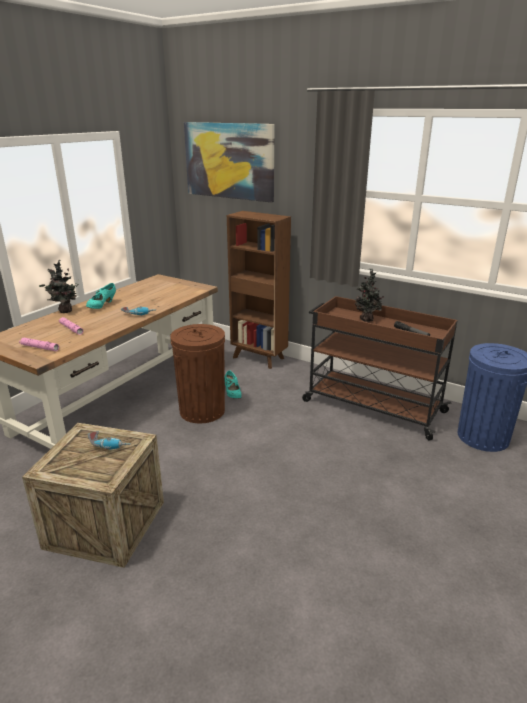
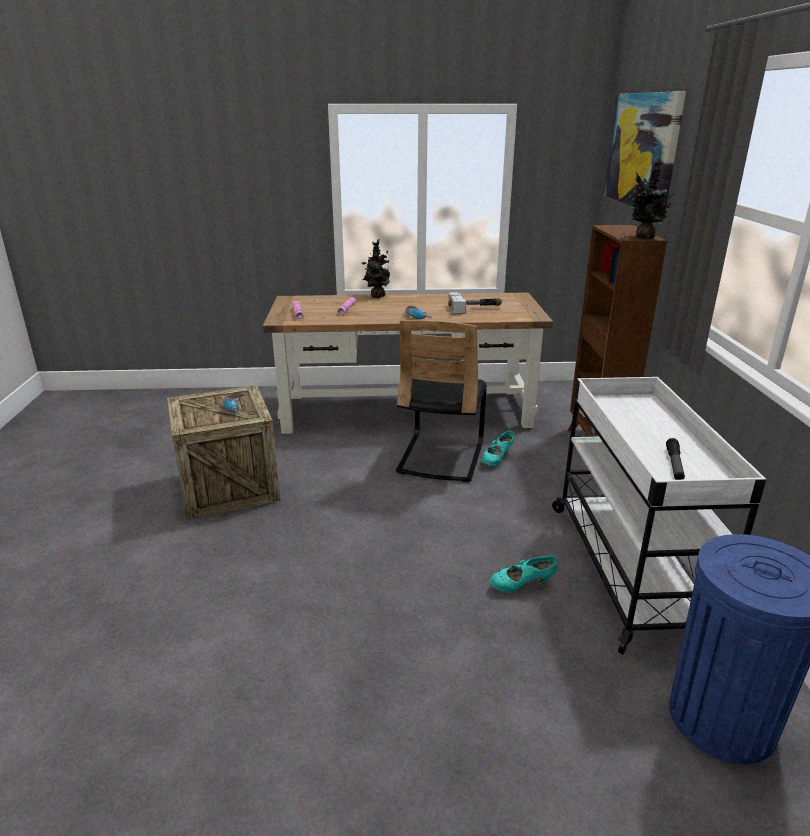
camera: 55 degrees right, 0 degrees up
turquoise shoe [86,283,116,309] -> turquoise shoe moved to [490,556,558,592]
brown trash can [170,324,225,423] -> black chair [396,320,487,482]
brown cart [302,296,458,440] -> white cart [552,377,766,654]
potted plant [355,269,384,322] -> potted plant moved to [629,157,674,239]
none -> hammer [448,292,502,314]

